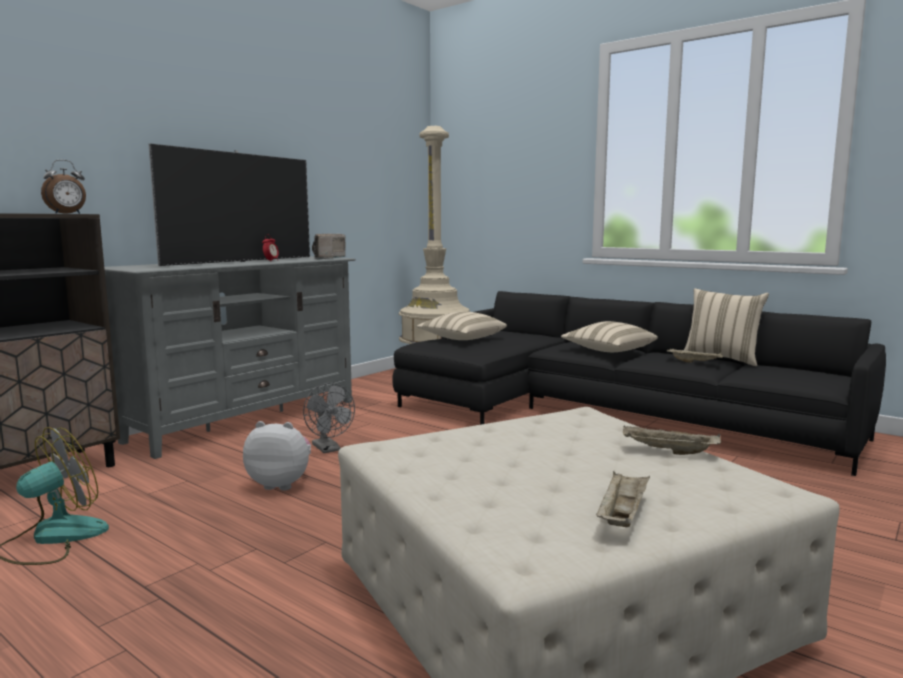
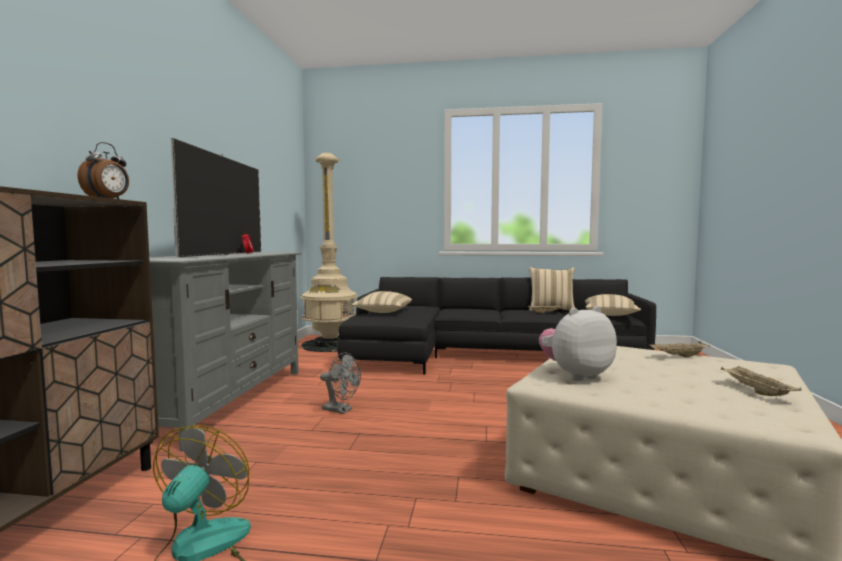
camera: 30 degrees left, 5 degrees down
plush toy [243,421,311,491] -> plush toy moved to [539,306,617,381]
radio [312,234,346,259] -> none
beige pillow [561,321,658,352] -> beige pillow moved to [585,294,641,316]

